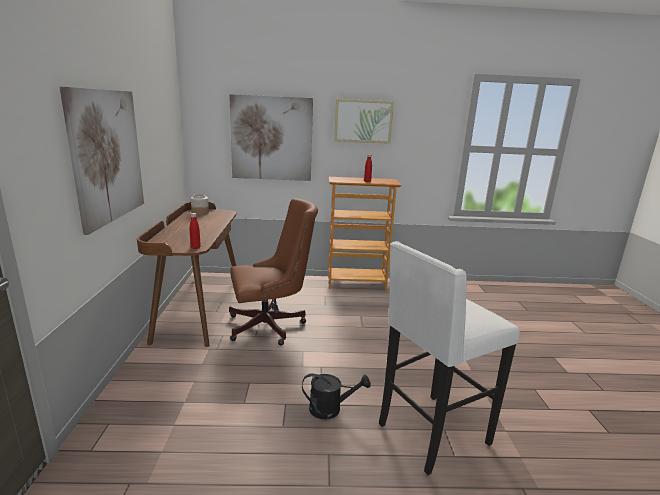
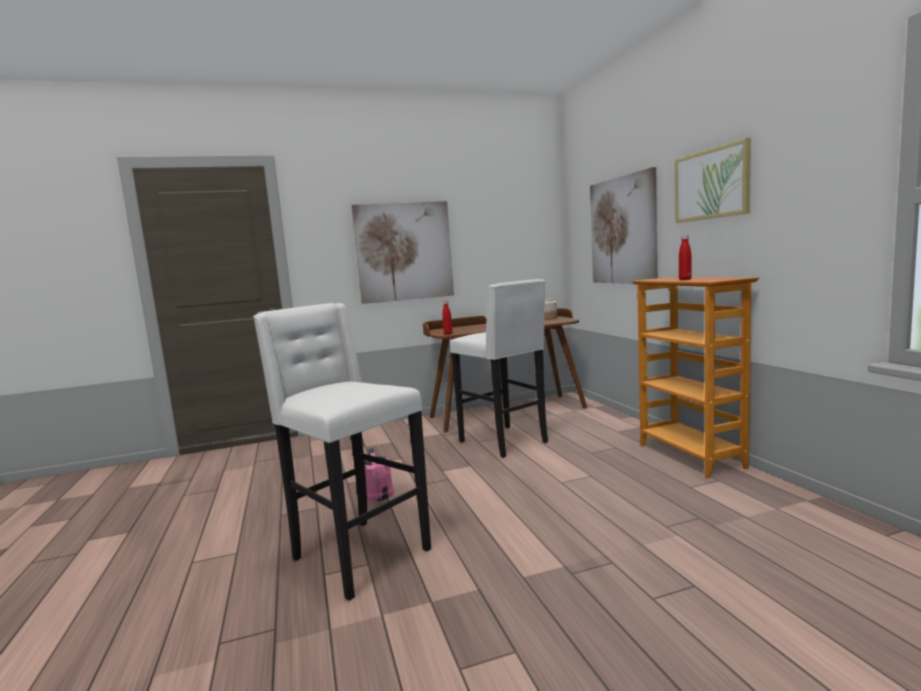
camera: 75 degrees right, 10 degrees down
brown office chair [229,198,318,345] -> white stool [450,279,548,458]
black watering can [302,374,371,419] -> pink watering can [364,448,394,501]

